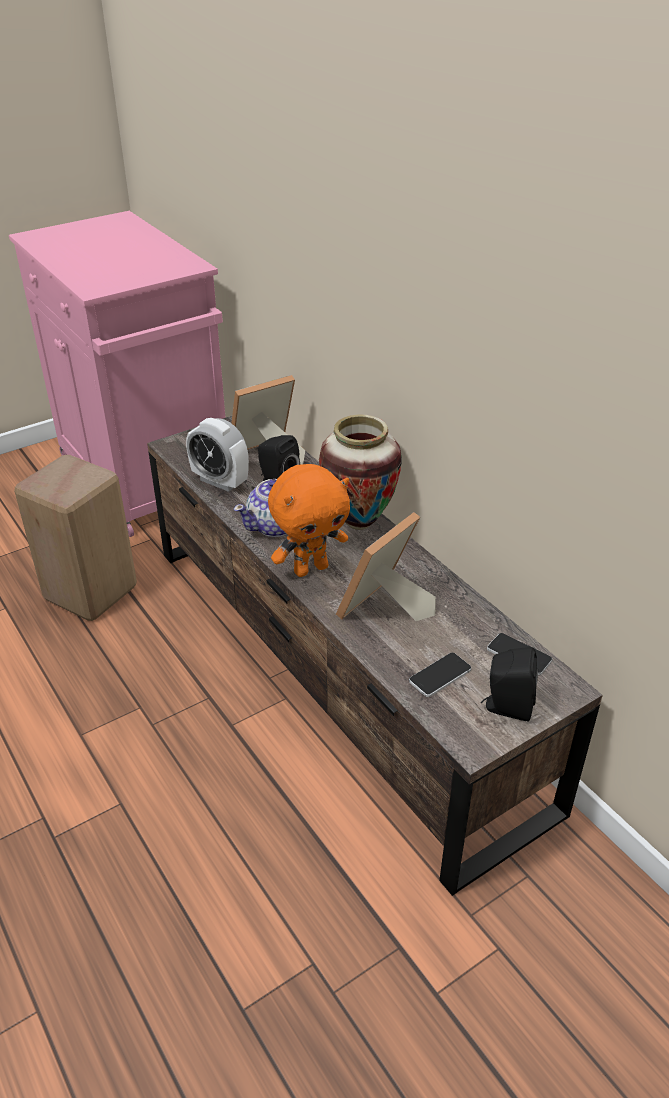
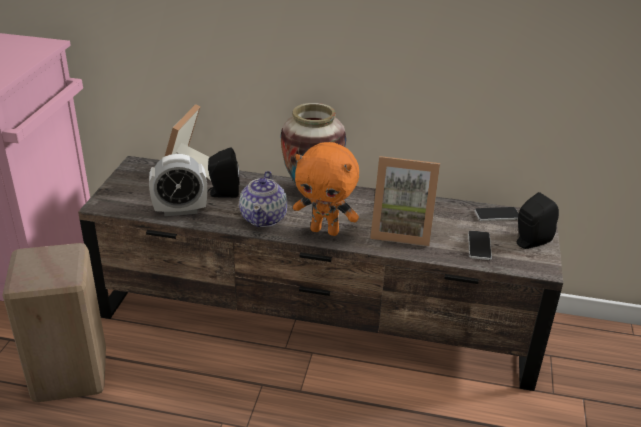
camera: 45 degrees left, 5 degrees down
orange plush toy [268,464,350,577] -> orange plush toy turned 90 degrees clockwise [293,142,359,236]
picture frame [336,512,436,621] -> picture frame turned 75 degrees counterclockwise [370,156,440,247]

